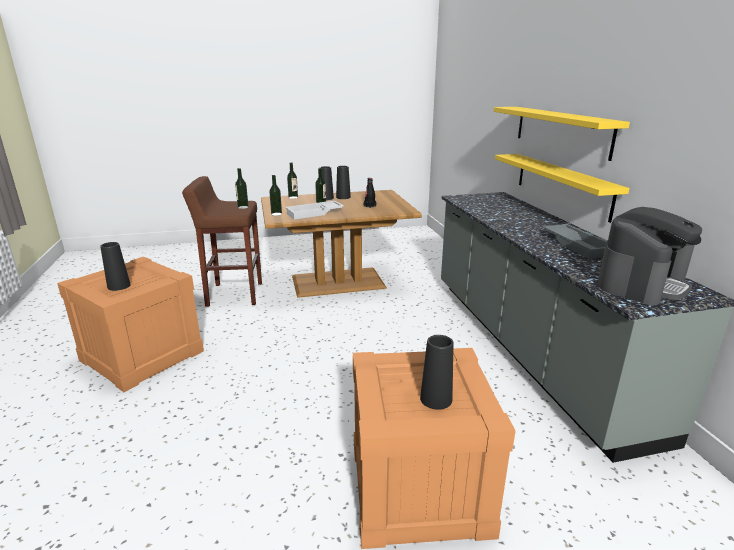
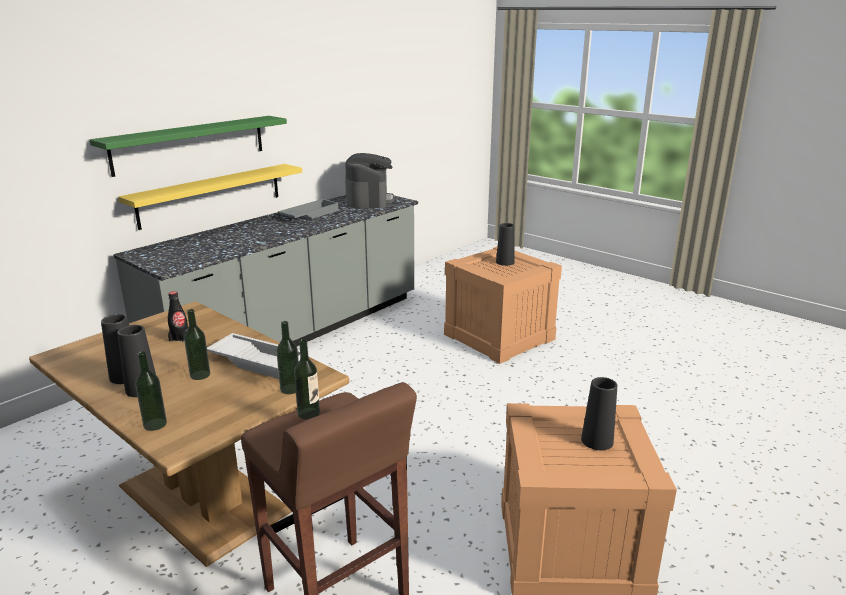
camera: 125 degrees left, 0 degrees up
yellow shelf [494,107,630,161] -> green shelf [89,116,287,177]
coffee machine [598,207,702,305] -> coffee machine turned 75 degrees clockwise [345,153,394,209]

